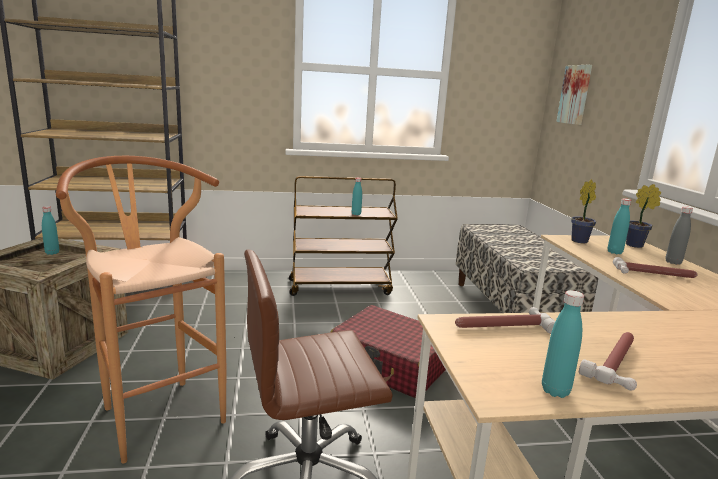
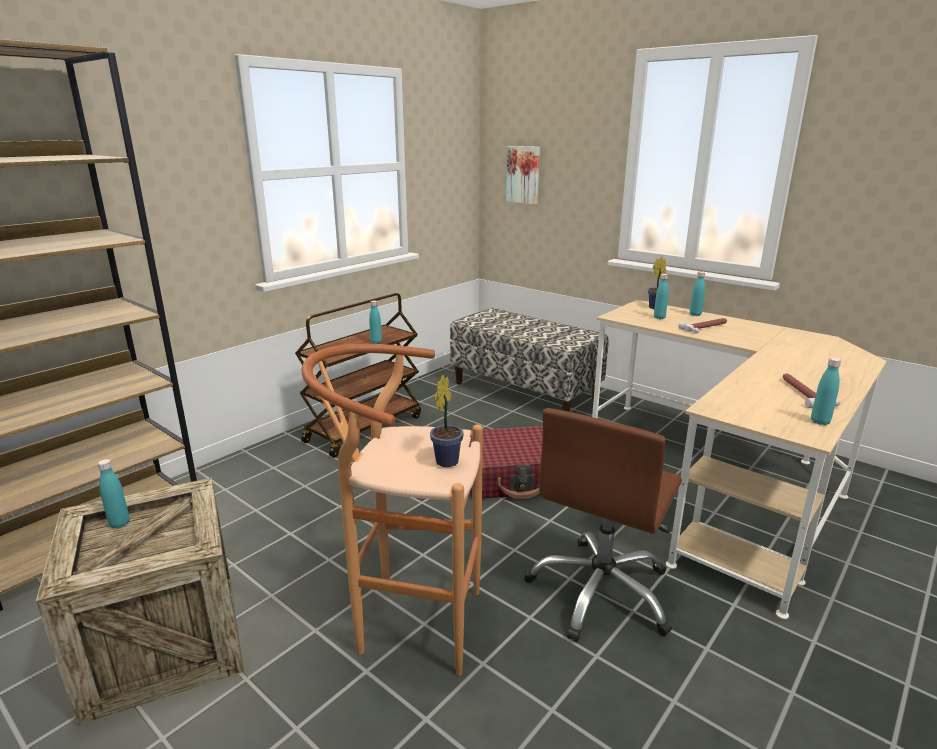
camera: 40 degrees left, 5 degrees up
hammer [455,307,555,334] -> none
potted plant [571,179,596,244] -> potted plant moved to [430,375,464,467]
grey bottle [665,206,693,265] -> turquoise bottle [690,272,705,316]

